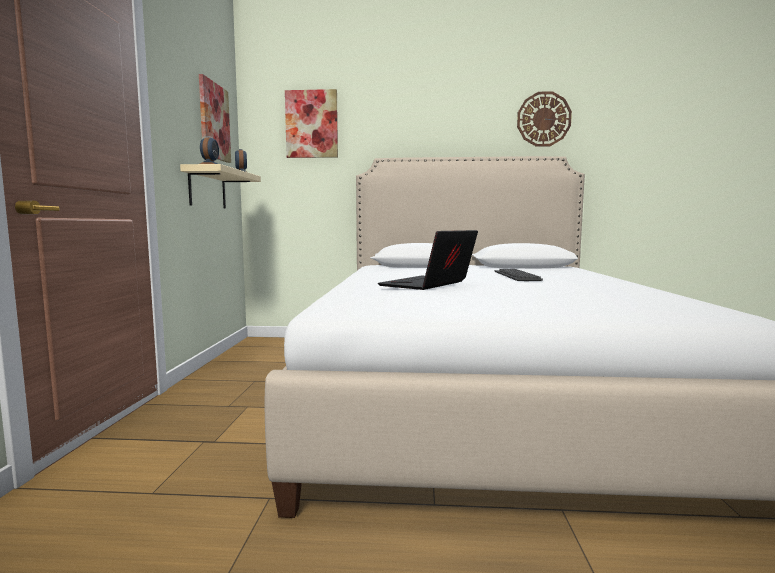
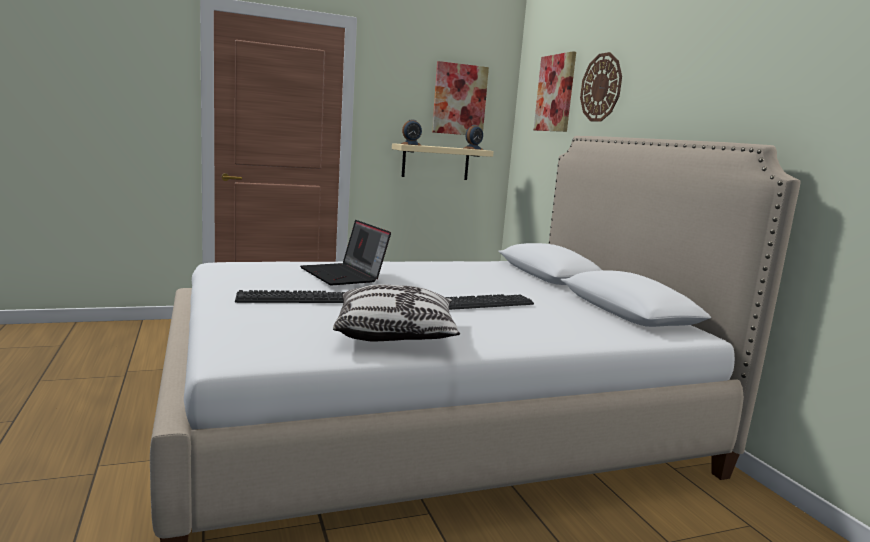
camera: 65 degrees right, 5 degrees up
laptop [378,230,478,290] -> laptop turned 135 degrees counterclockwise [300,220,391,285]
wall clock [517,91,572,147] -> wall clock moved to [580,52,622,121]
none -> keyboard [235,290,345,303]
none -> pillow [333,284,460,341]

